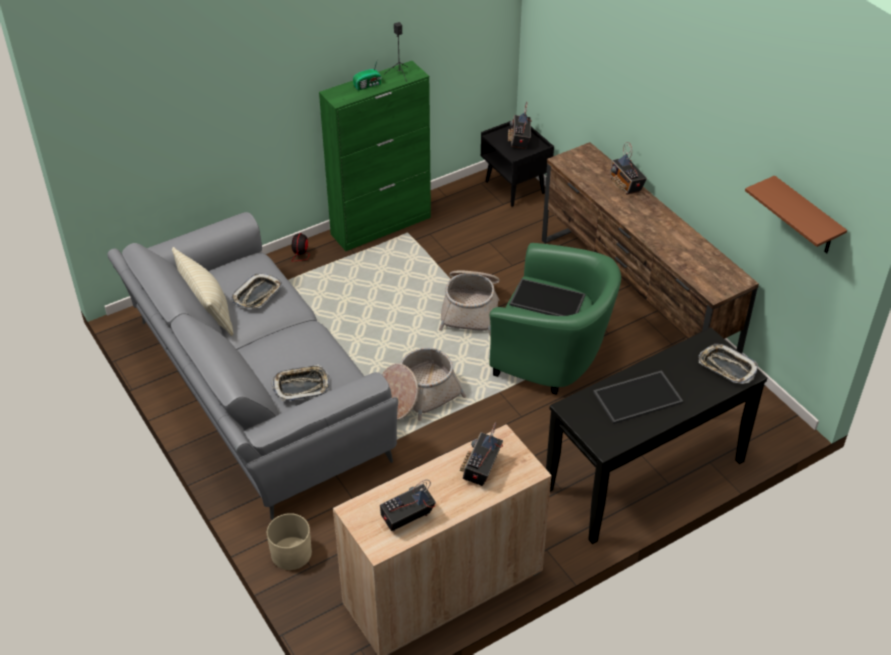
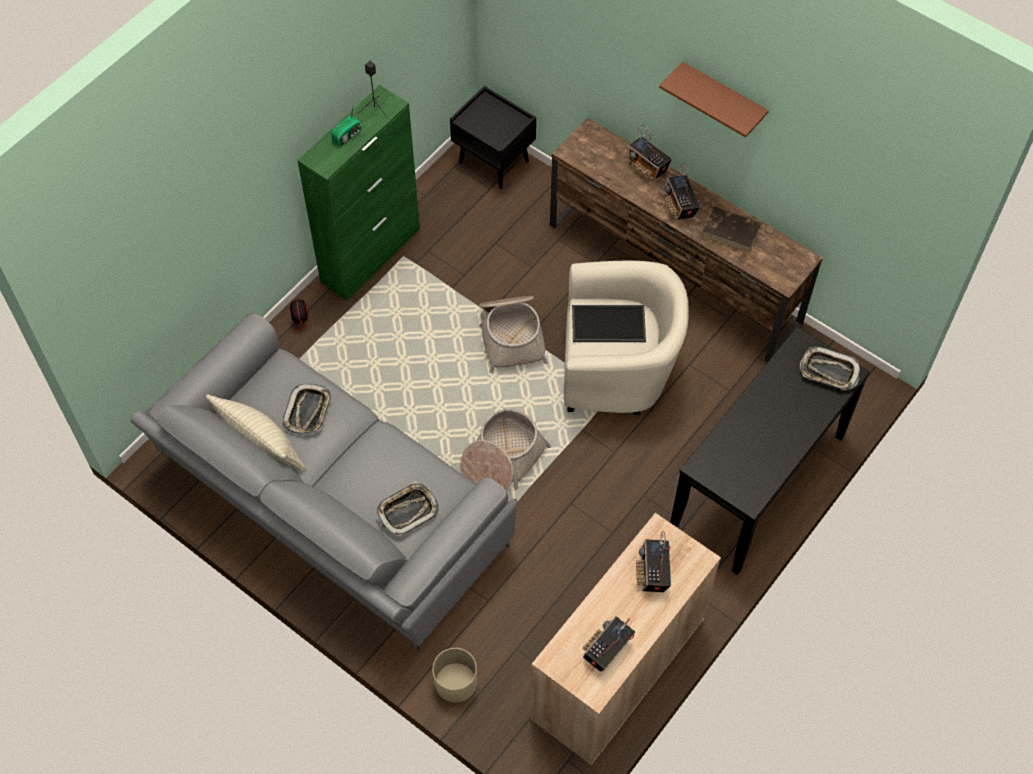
camera: 20 degrees left, 15 degrees up
green armchair [489,243,621,395] -> beige armchair [564,261,688,415]
radio [508,102,532,149] -> radio moved to [664,163,700,220]
tray [593,370,683,424] -> none
brown shelf [745,175,847,254] -> brown shelf moved to [659,62,769,137]
none -> brown book [702,206,762,252]

